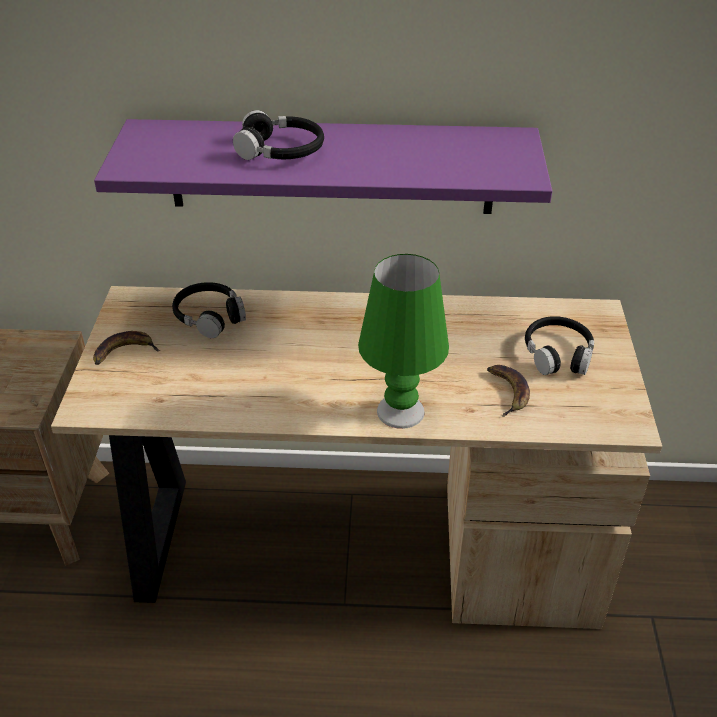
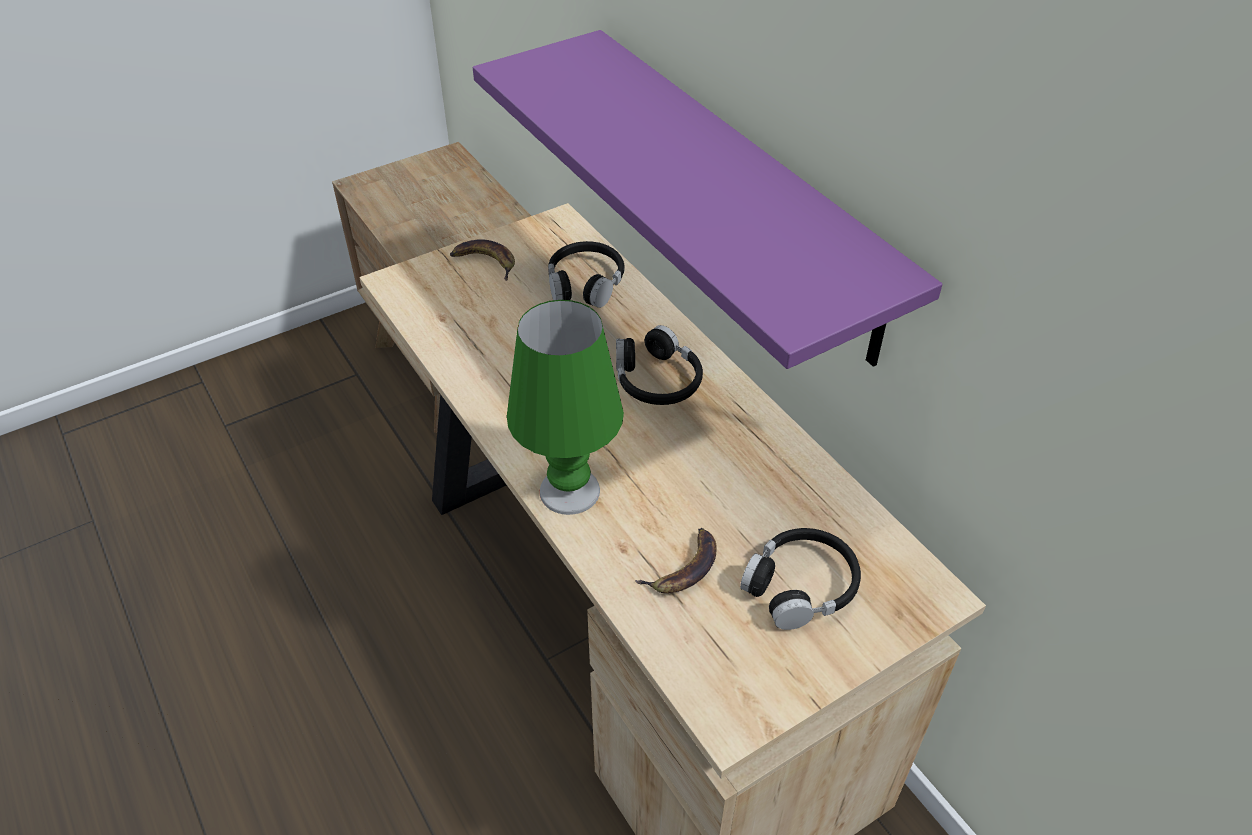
camera: 55 degrees right, 5 degrees up
black headphones [233,110,324,160] -> black headphones moved to [616,325,703,405]

